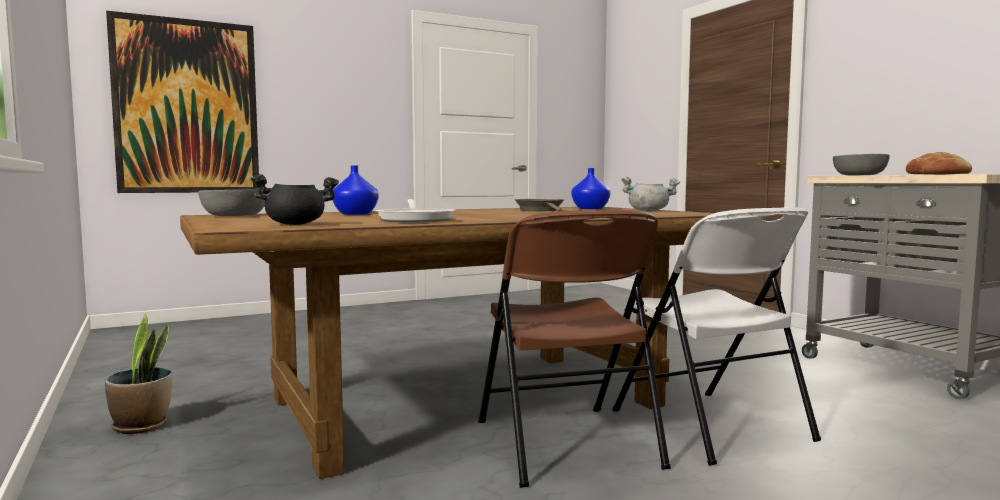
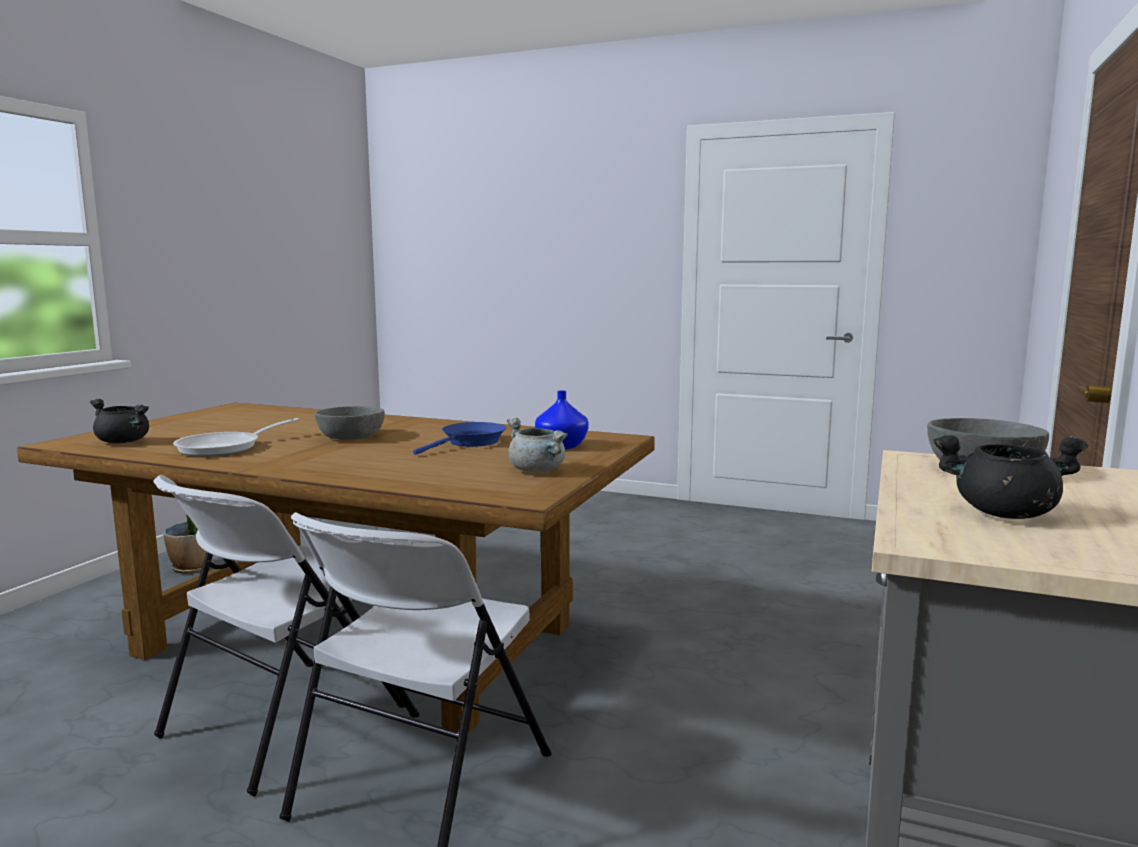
camera: 50 degrees right, 5 degrees up
picture [106,11,259,193] -> none
grey bowl [198,190,265,216] -> grey bowl moved to [315,406,385,440]
blue vase [333,165,379,215] -> none
brown chair [478,210,671,488] -> white chair [153,475,405,797]
brown frying pan [514,199,564,211] -> blue frying pan [413,422,506,455]
bread [906,152,972,175] -> black cooking pot [933,435,1088,519]

